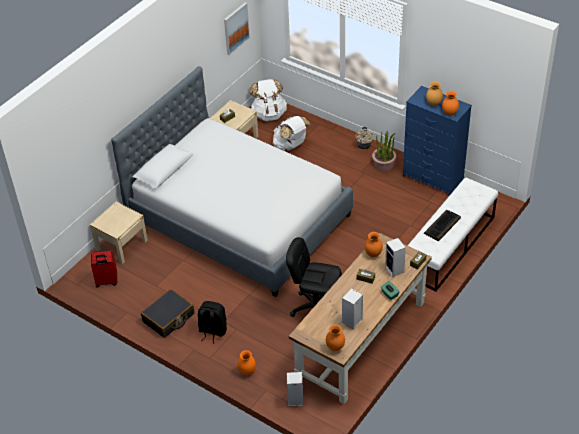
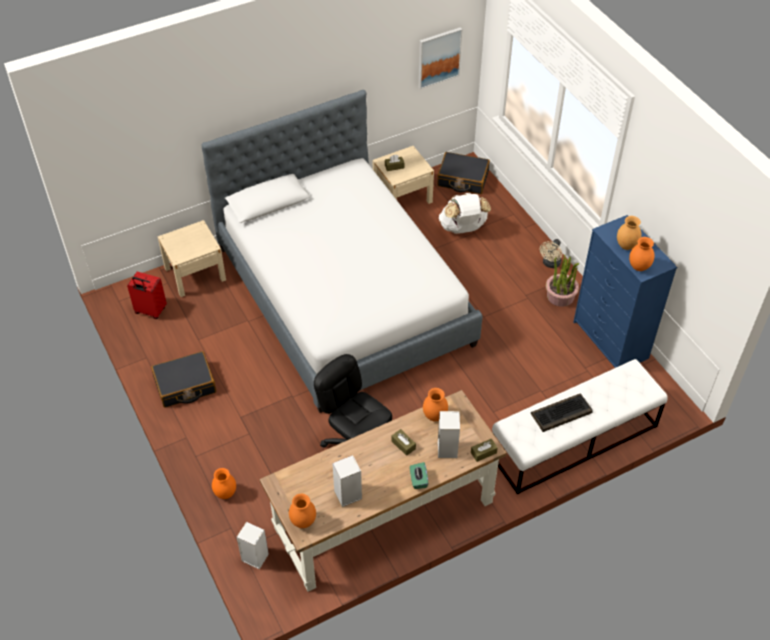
camera: 25 degrees right, 5 degrees up
black backpack [198,301,227,344] -> none
white backpack [250,79,287,121] -> black suitcase [437,152,490,194]

